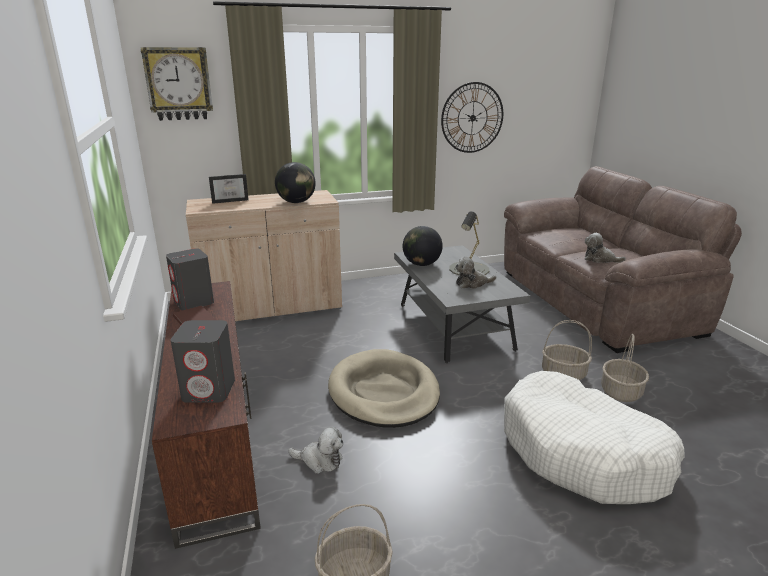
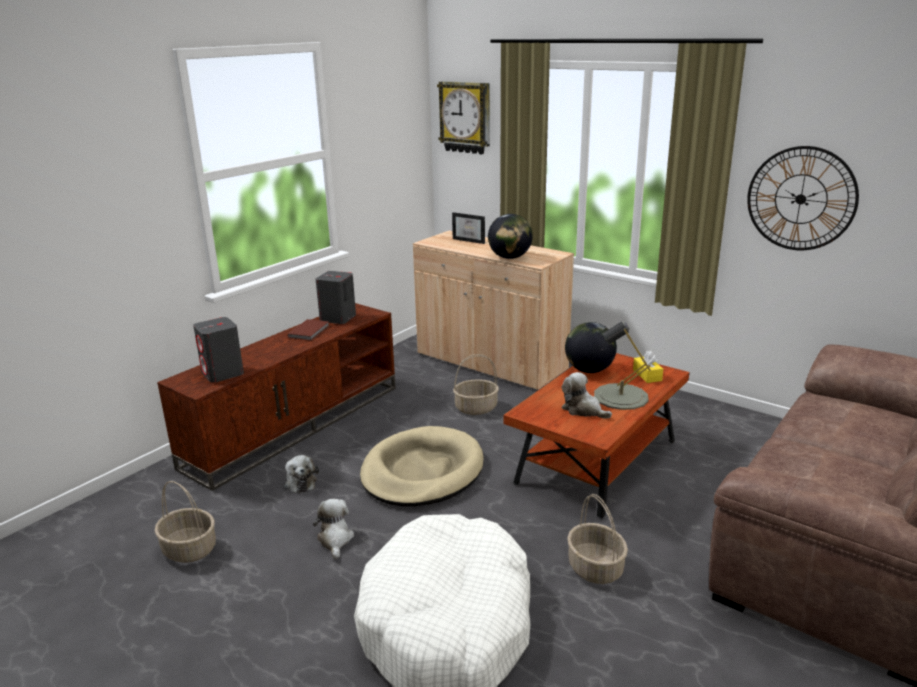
camera: 55 degrees right, 0 degrees up
grey coffee table [394,245,530,363] -> brown coffee table [503,353,690,519]
plush toy [584,233,626,263] -> plush toy moved to [313,499,354,560]
basket [601,334,649,402] -> basket moved to [453,354,499,415]
none -> yellow tissue box [633,351,663,383]

